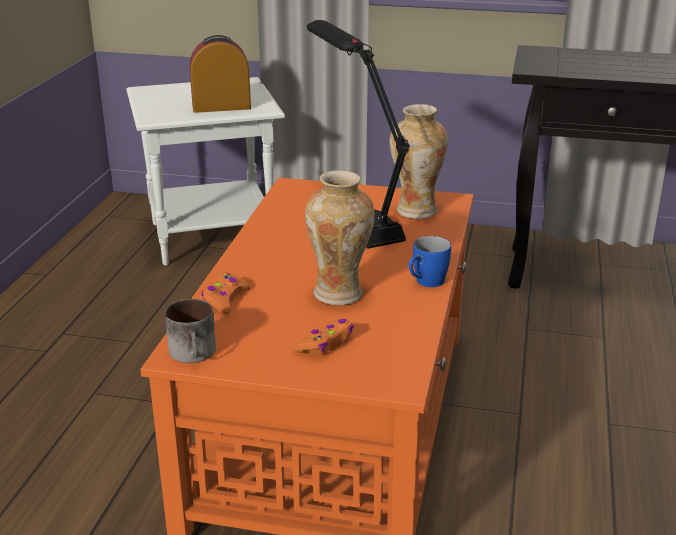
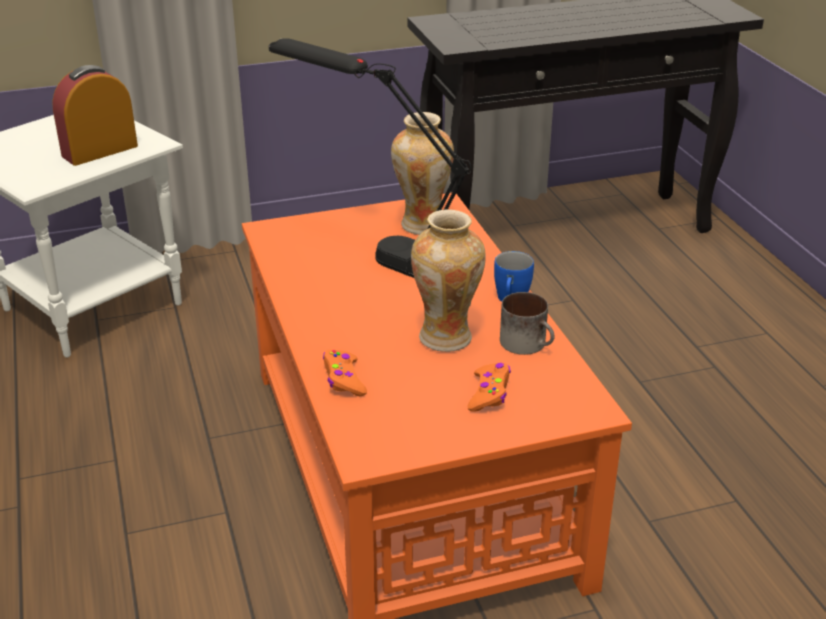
camera: 30 degrees left, 5 degrees up
mug [165,299,216,363] -> mug moved to [500,292,555,355]

